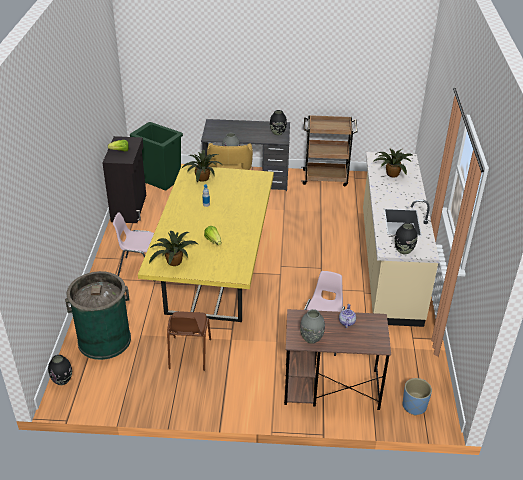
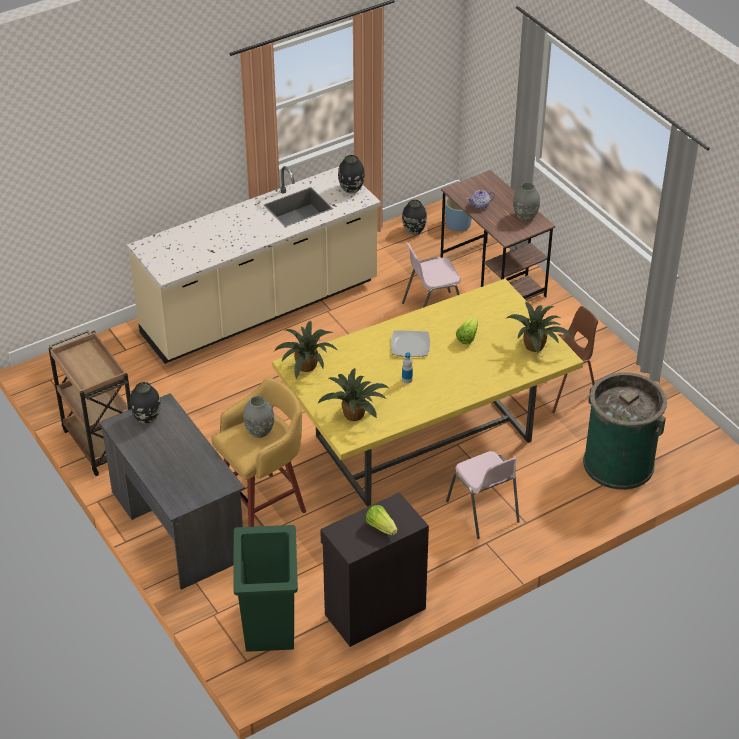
camera: 125 degrees left, 5 degrees up
black vase [48,355,72,385] -> black vase moved to [402,200,427,235]
potted plant [373,148,412,178] -> potted plant moved to [274,321,338,380]
none -> plate [391,331,430,357]

